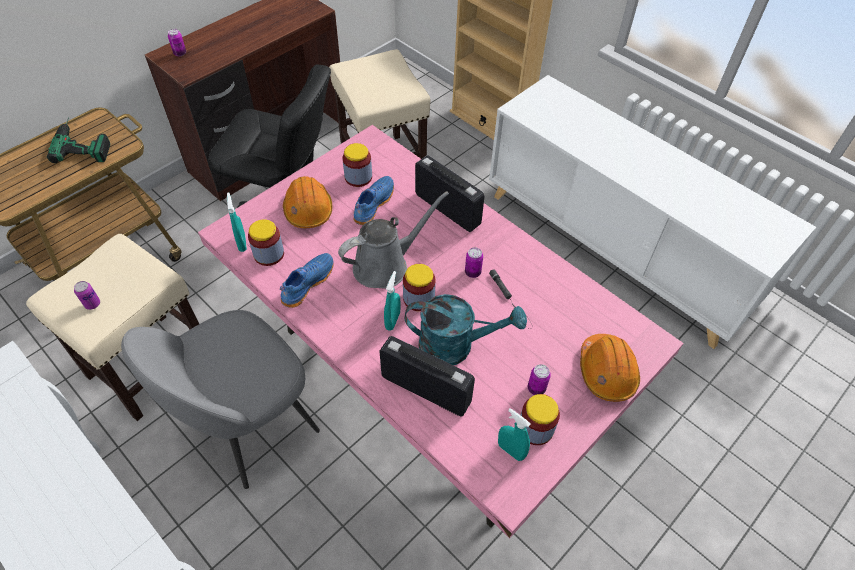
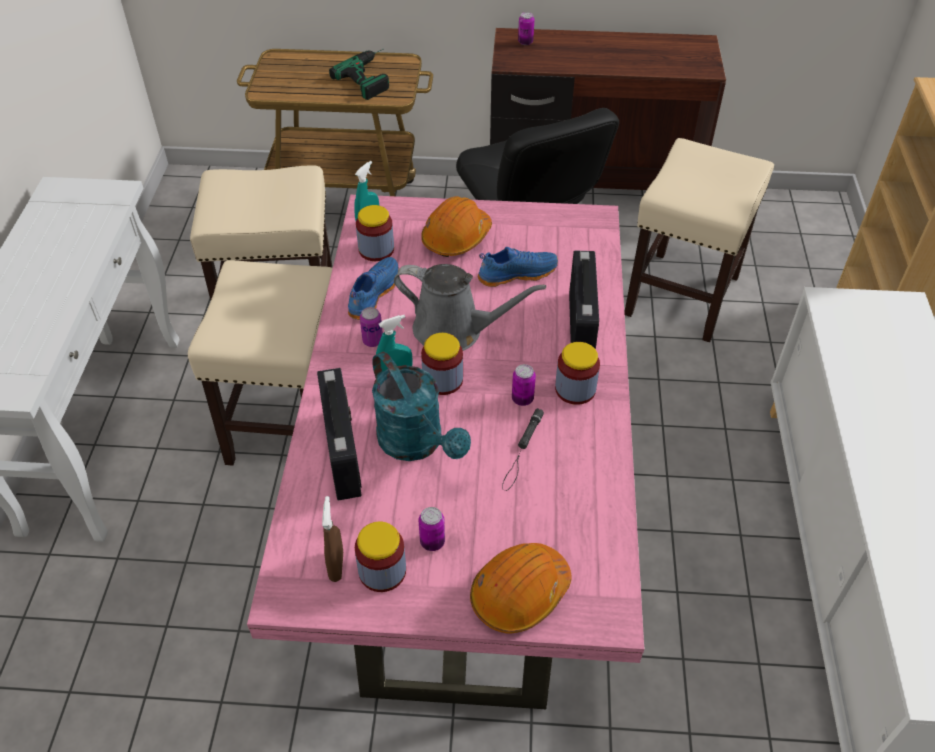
camera: 50 degrees right, 5 degrees down
can [74,281,100,310] -> can moved to [360,307,383,347]
grey chair [121,310,320,489] -> beige stool [188,260,333,466]
blue shoe [280,253,334,308] -> blue shoe turned 60 degrees counterclockwise [348,257,399,320]
jar [343,143,372,187] -> jar moved to [555,342,600,405]
turquoise spray bottle [498,408,530,461] -> brown spray bottle [322,496,343,582]

